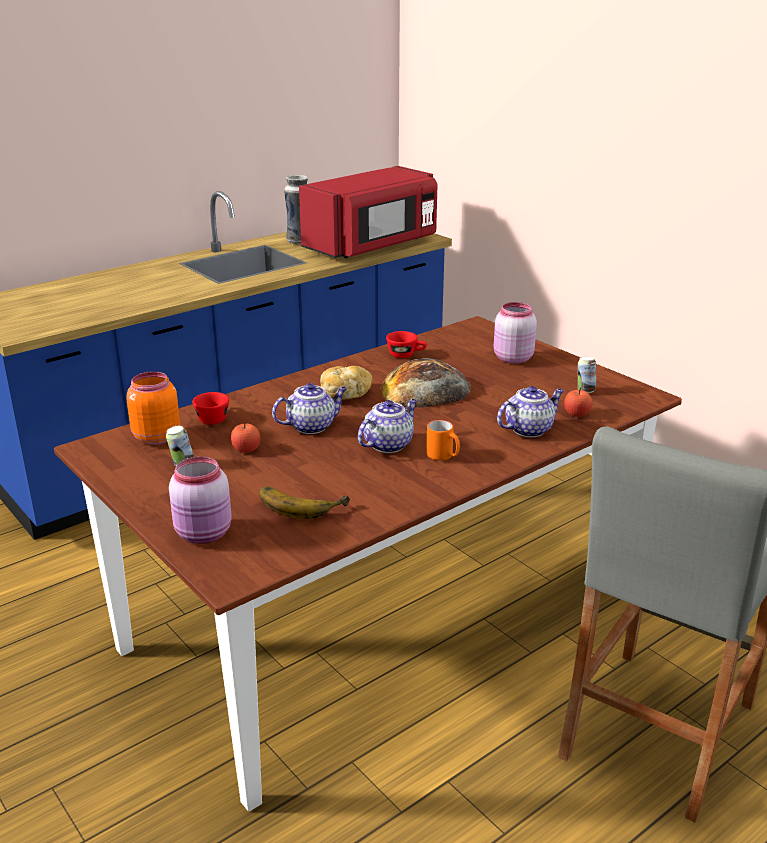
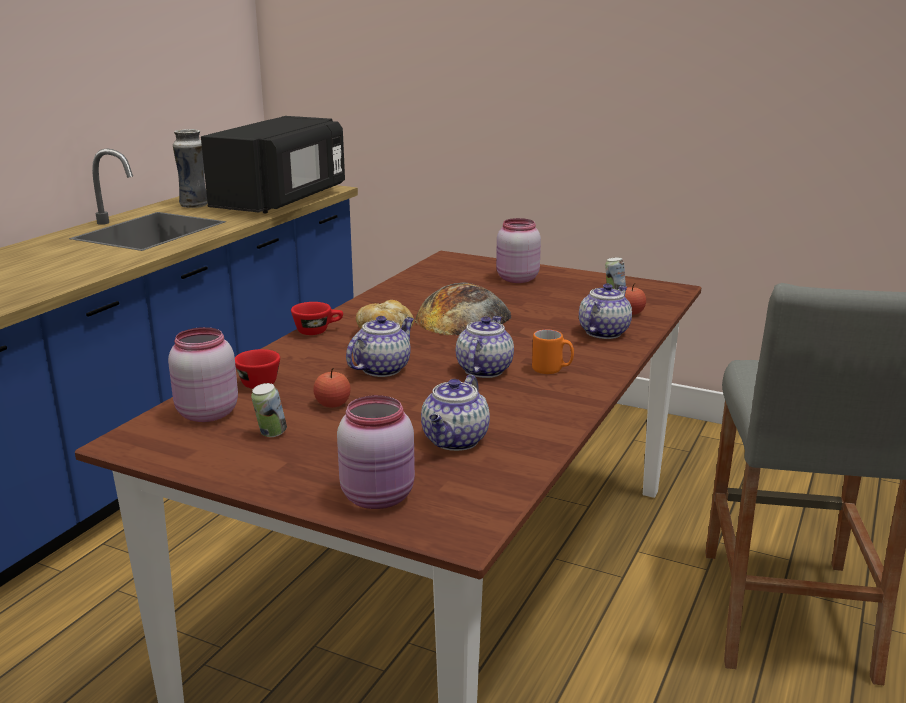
camera: 25 degrees left, 5 degrees down
orange jar [126,371,180,445] -> pink jar [168,327,238,422]
banana [259,486,350,519] -> teapot [421,375,490,451]
red microwave [299,166,438,258] -> black microwave [201,116,345,213]
red cup [386,331,427,358] -> red cup moved to [291,302,343,335]

